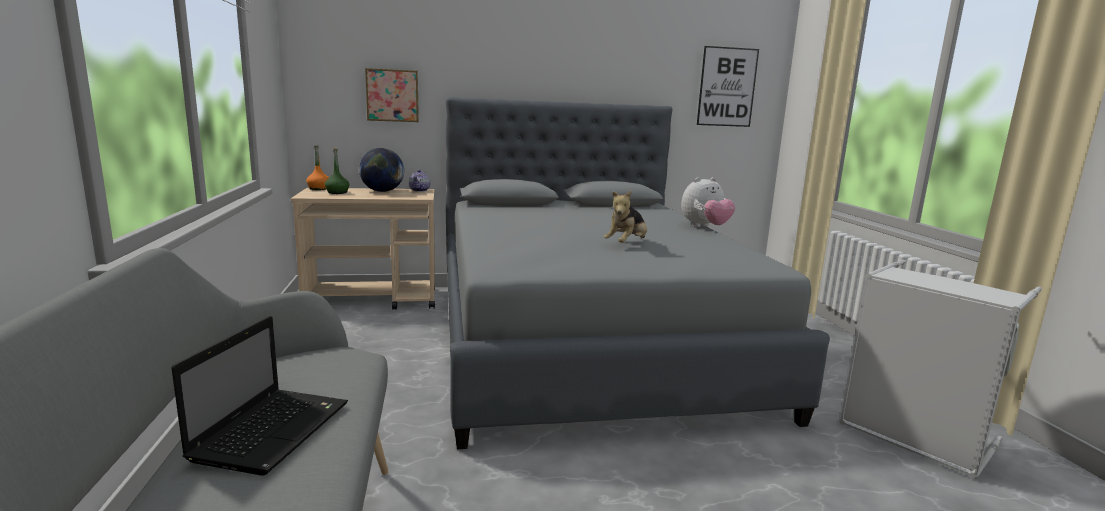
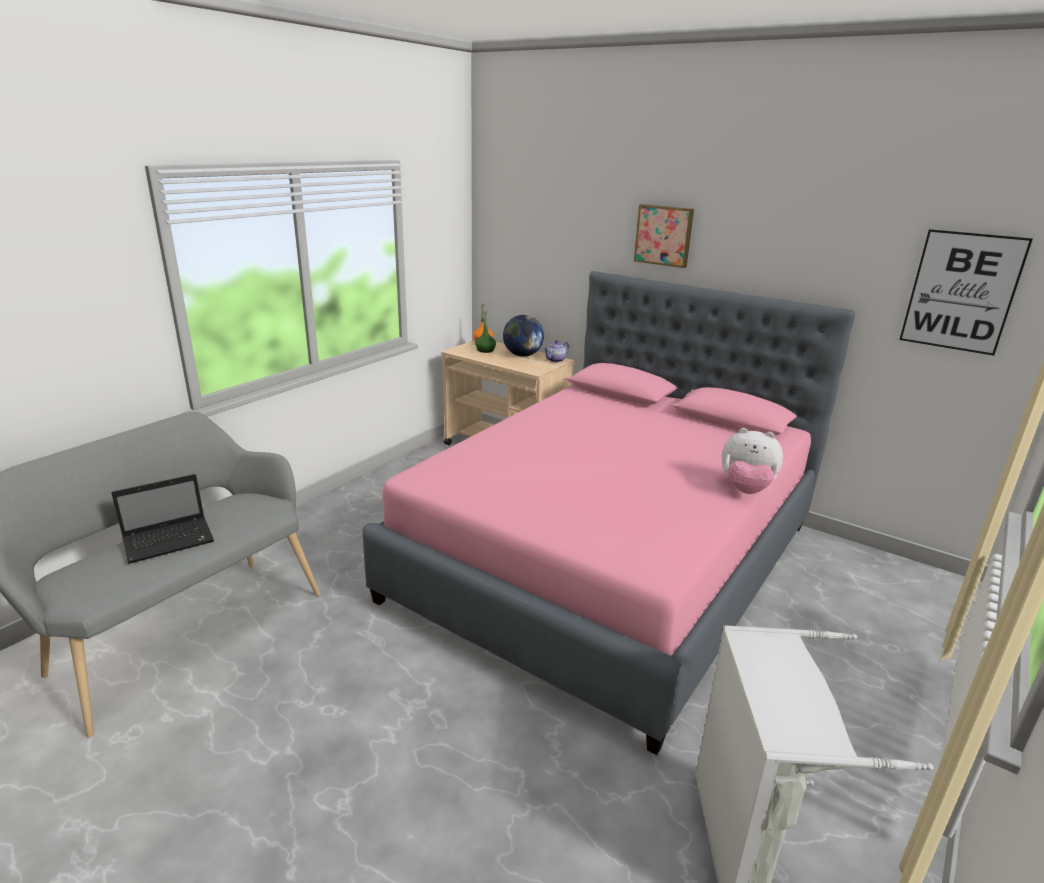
camera: 45 degrees right, 10 degrees up
picture [365,68,419,122] -> picture moved to [634,204,694,268]
grey bed [446,97,830,449] -> pink bed [362,271,855,755]
plush toy [604,190,647,243] -> none

